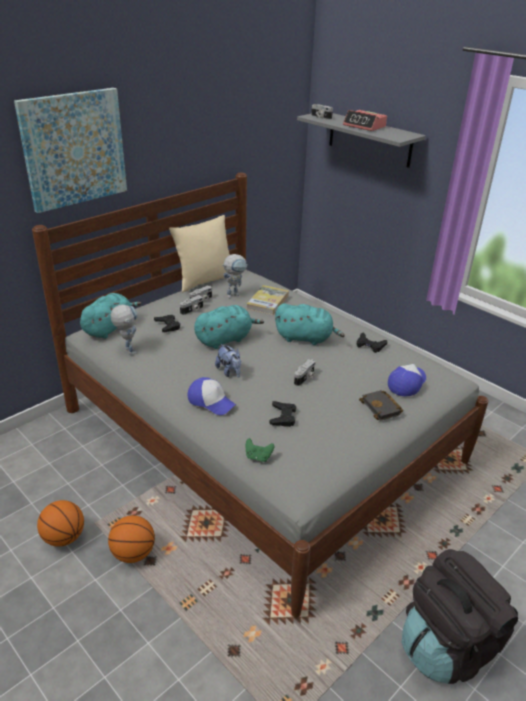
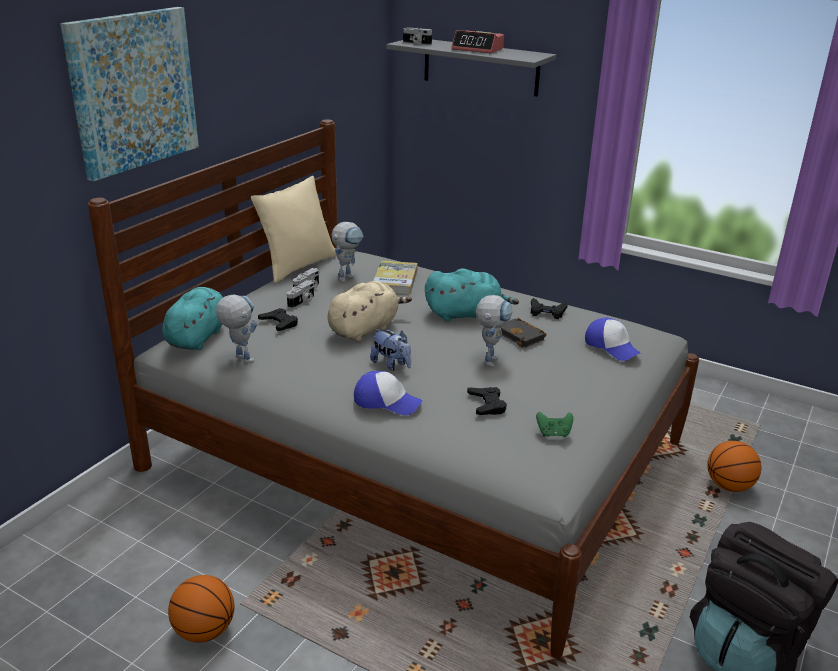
camera: 15 degrees left, 5 degrees down
basketball [108,515,155,563] -> basketball moved to [707,441,761,492]
turquoise plush toy [194,305,264,349] -> beige plush toy [327,281,412,341]
green game controller [246,438,274,462] -> green game controller moved to [536,412,573,437]
camera [294,359,316,386] -> toy robot [476,295,513,367]
black book [359,390,403,421] -> black book moved to [500,318,547,348]
cap [388,364,426,396] -> cap turned 120 degrees clockwise [585,318,641,361]

